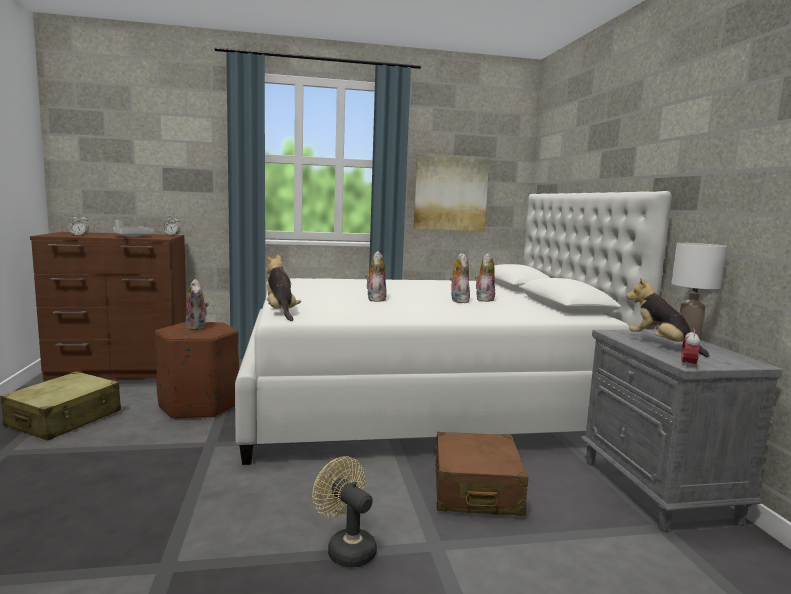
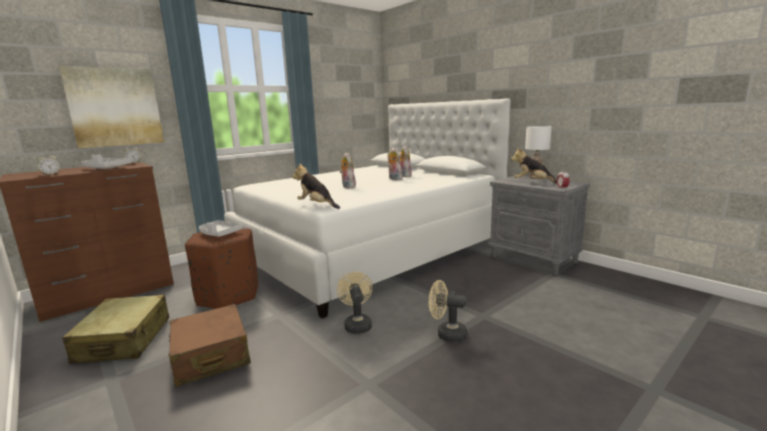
camera: 30 degrees left, 5 degrees up
plush toy [186,279,209,330] -> grey tray [199,220,242,237]
picture [413,153,490,231] -> picture moved to [59,66,164,148]
brown suitcase [433,432,529,516] -> brown suitcase moved to [168,304,251,387]
none -> beige fan [337,272,372,334]

